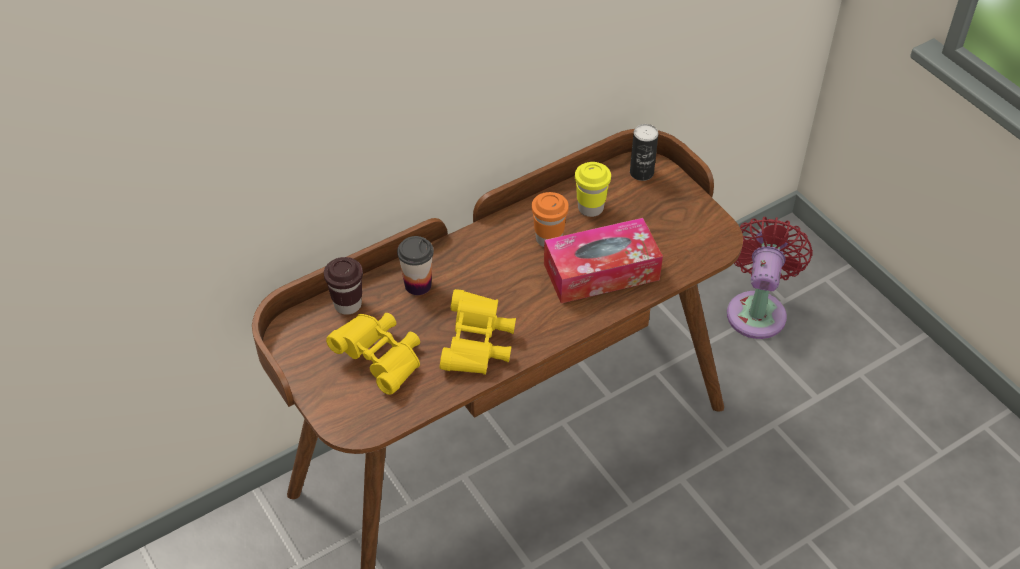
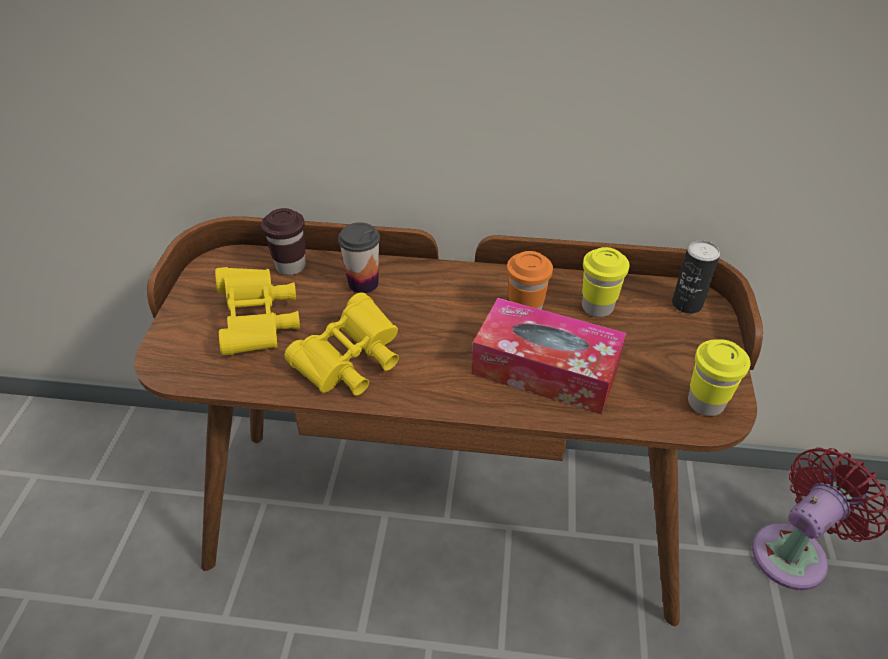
camera: 40 degrees right, 5 degrees down
none -> yellow cup [688,339,751,416]

